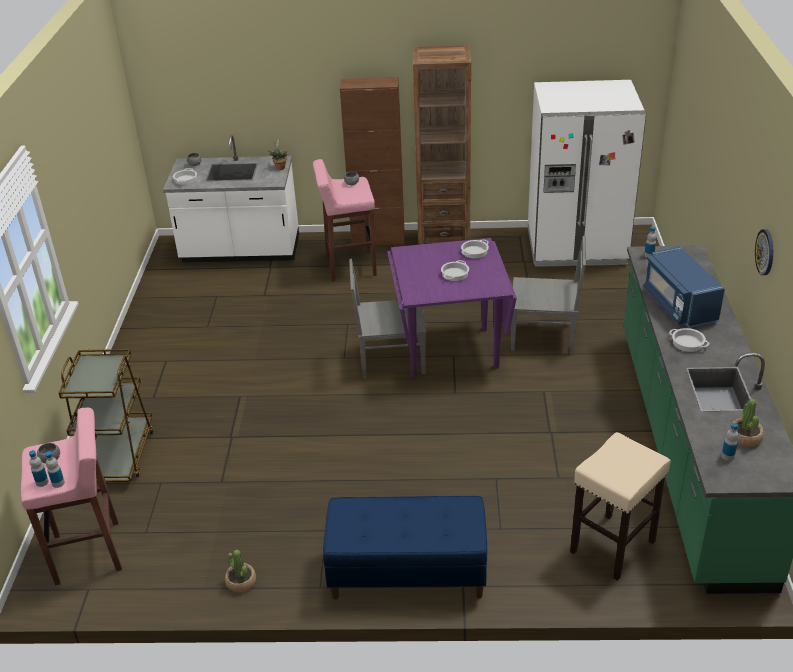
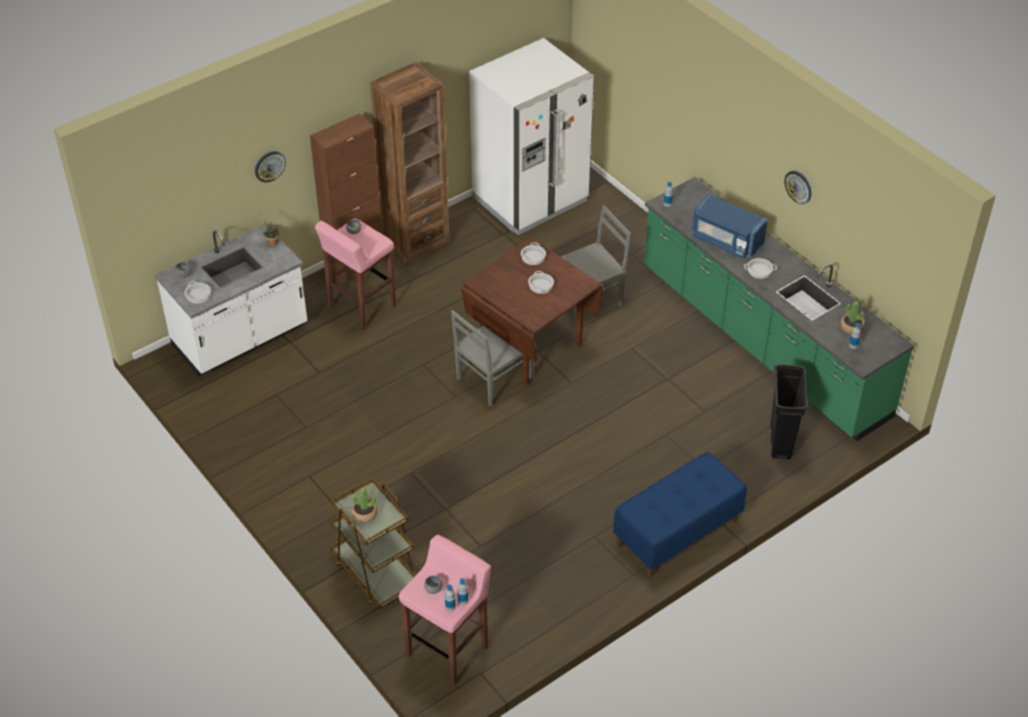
camera: 40 degrees left, 10 degrees up
potted plant [225,550,256,593] -> potted plant moved to [351,487,378,522]
purple dining table [388,238,517,377] -> brown dining table [461,238,604,386]
beige stool [570,432,671,581] -> black trash can [770,364,808,459]
none -> wall clock [255,151,286,182]

